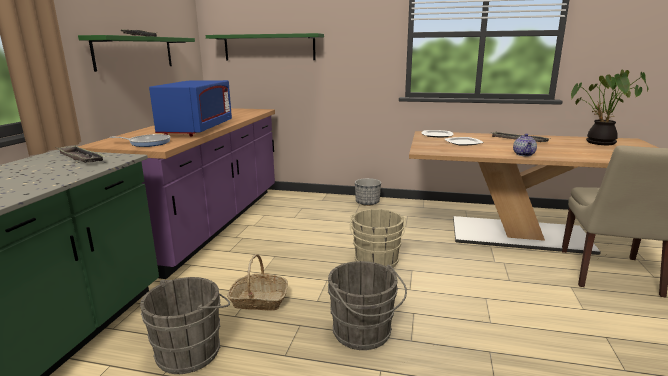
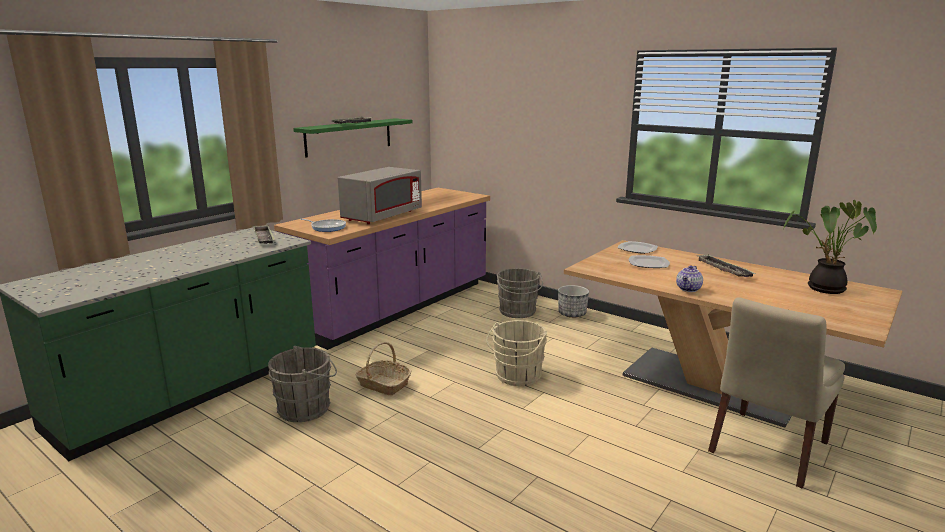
camera: 25 degrees right, 0 degrees up
blue microwave [149,80,232,136] -> grey microwave [338,167,422,224]
green shelf [206,33,324,60] -> none
grey bucket [328,261,407,350] -> grey bucket moved to [497,268,543,318]

